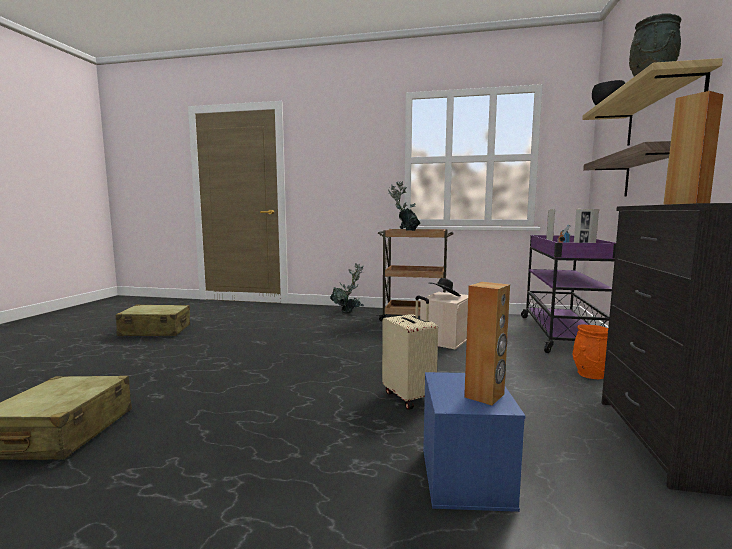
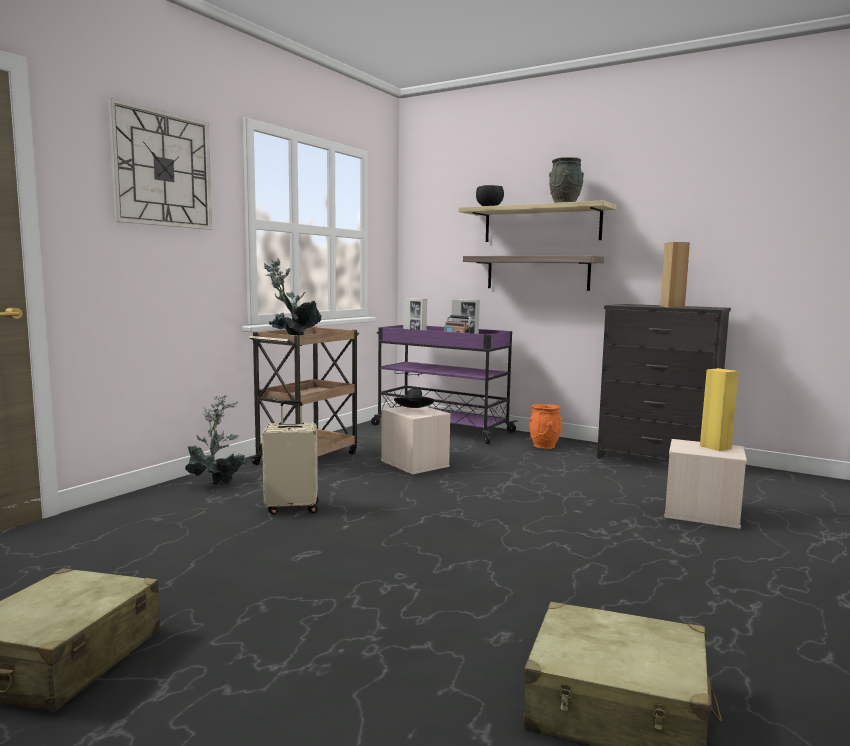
camera: 70 degrees left, 0 degrees up
beige suitcase [382,295,438,410] -> beige suitcase moved to [262,400,319,514]
blue storage box [423,372,525,512] -> beige storage box [664,439,747,529]
brown speaker [464,282,510,406] -> yellow speaker [700,368,738,451]
none -> wall clock [108,98,212,230]

